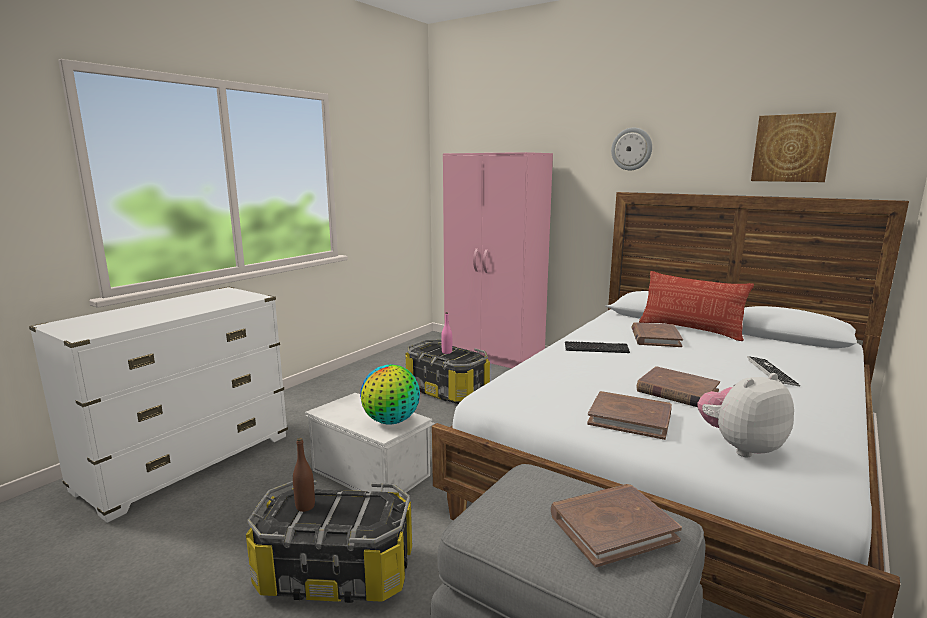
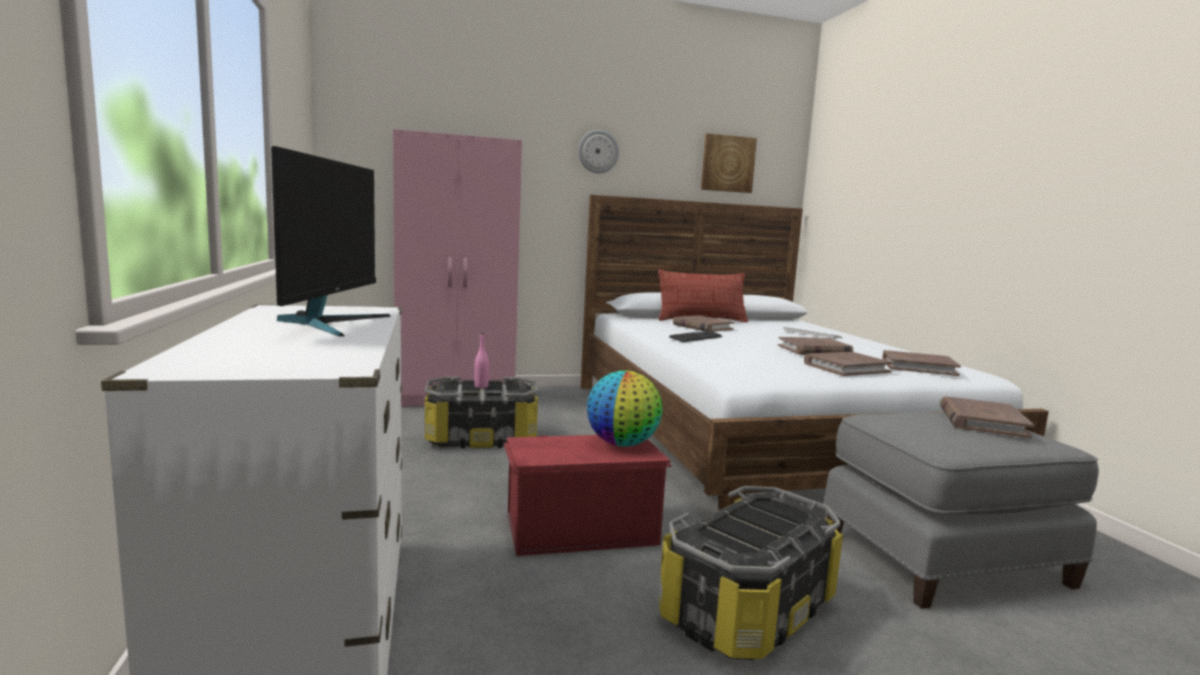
camera: 50 degrees left, 5 degrees down
brown bottle [293,438,315,512] -> none
white storage box [305,393,435,496] -> red storage box [504,435,672,556]
plush toy [698,373,794,457] -> brown book [882,350,961,376]
none -> monitor [271,146,391,336]

